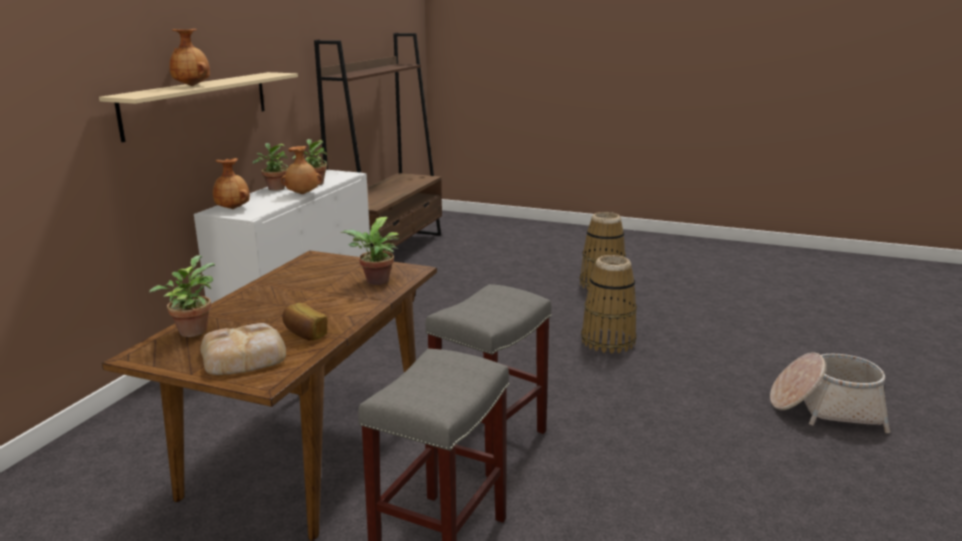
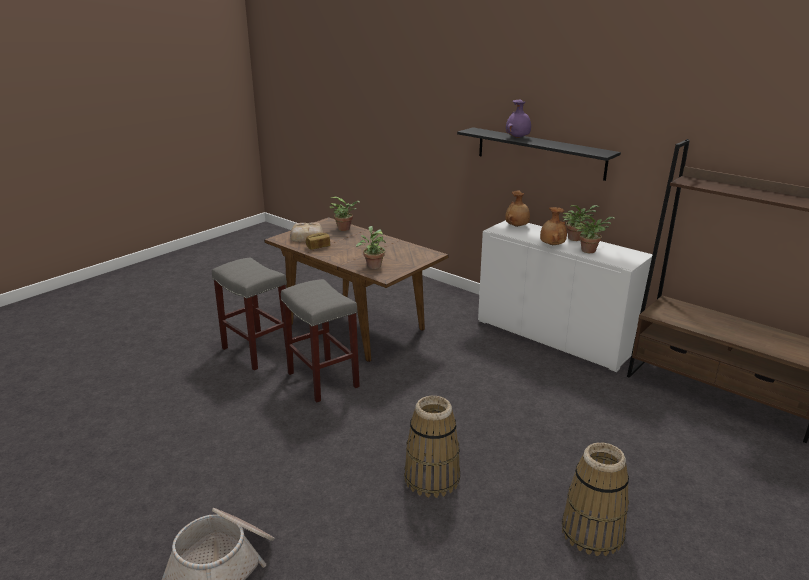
camera: 110 degrees right, 5 degrees up
beige shelf [99,72,298,142] -> black shelf [457,127,621,181]
brown vase [169,29,210,86] -> purple vase [506,100,531,138]

